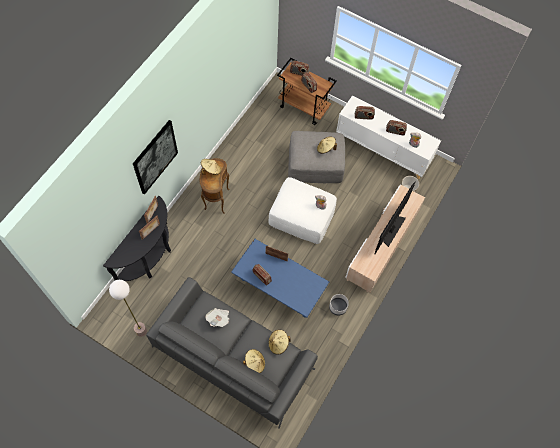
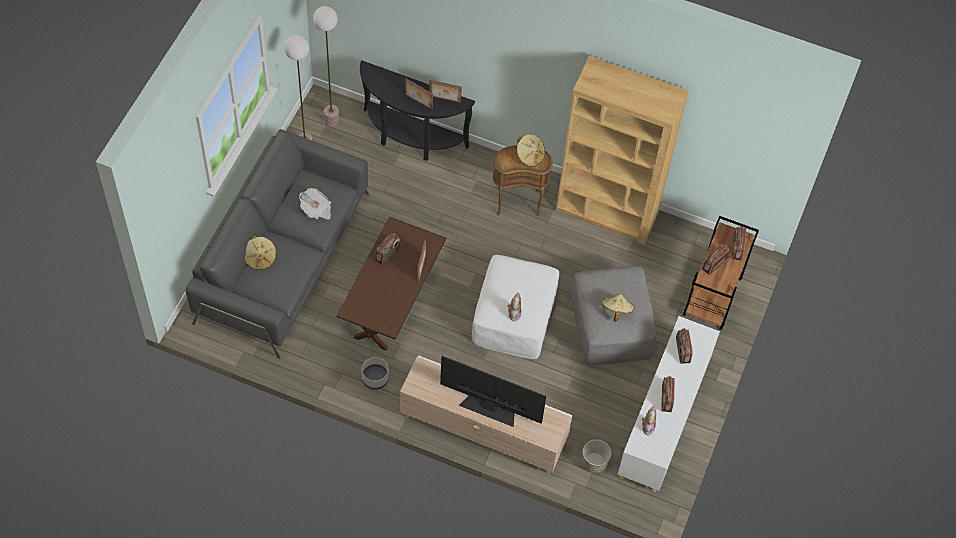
camera: 80 degrees right, 5 degrees down
picture [133,120,178,195] -> none
blue coffee table [231,239,329,317] -> brown coffee table [336,216,446,351]
beige hat [269,330,291,355] -> none
none -> floor lamp [313,6,339,126]
none -> brown bookcase [556,56,689,245]

